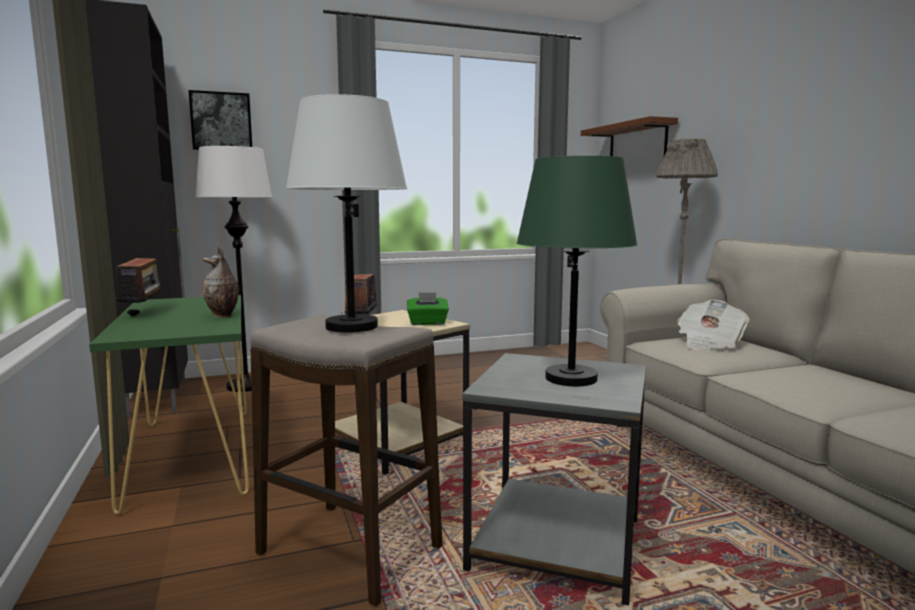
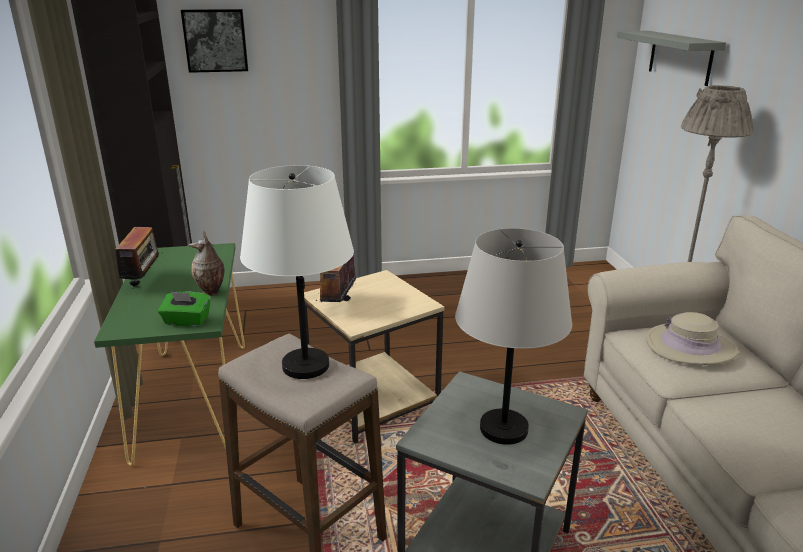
camera: 10 degrees right, 15 degrees up
white floor lamp [195,144,272,392] -> none
green tissue box [407,292,449,325] -> green tissue box moved to [158,291,211,327]
green table lamp [517,156,637,387] -> grey table lamp [455,228,572,445]
brown shelf [581,116,678,156] -> grey shelf [617,31,726,86]
newspaper [677,300,750,350] -> beige hat [646,312,738,365]

